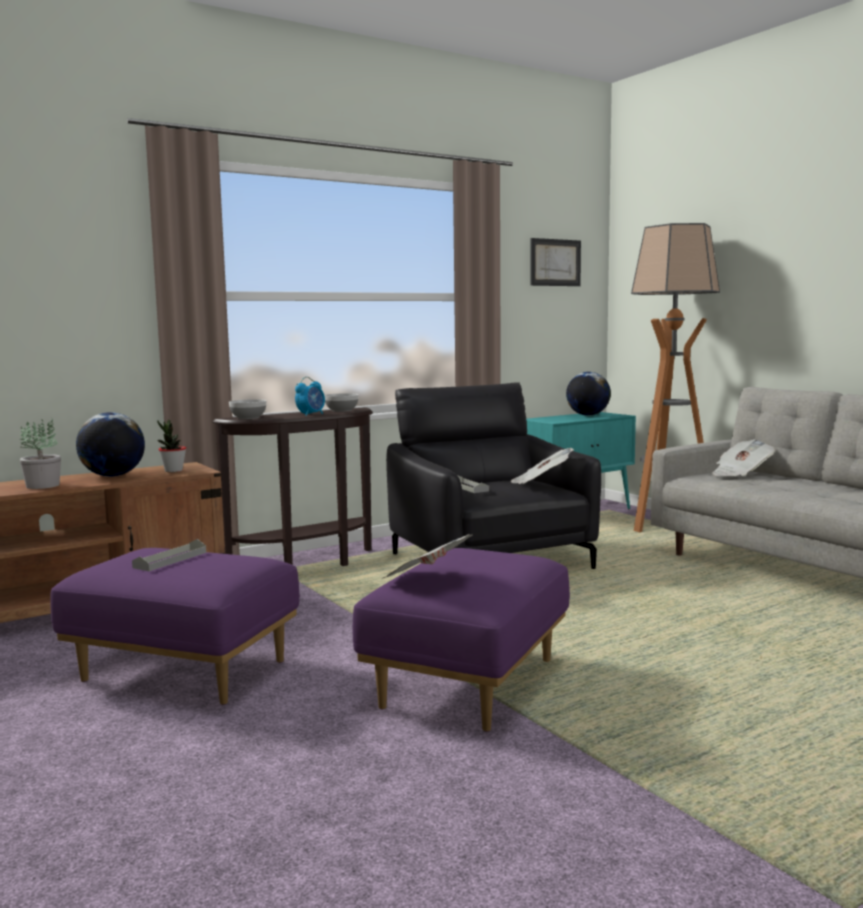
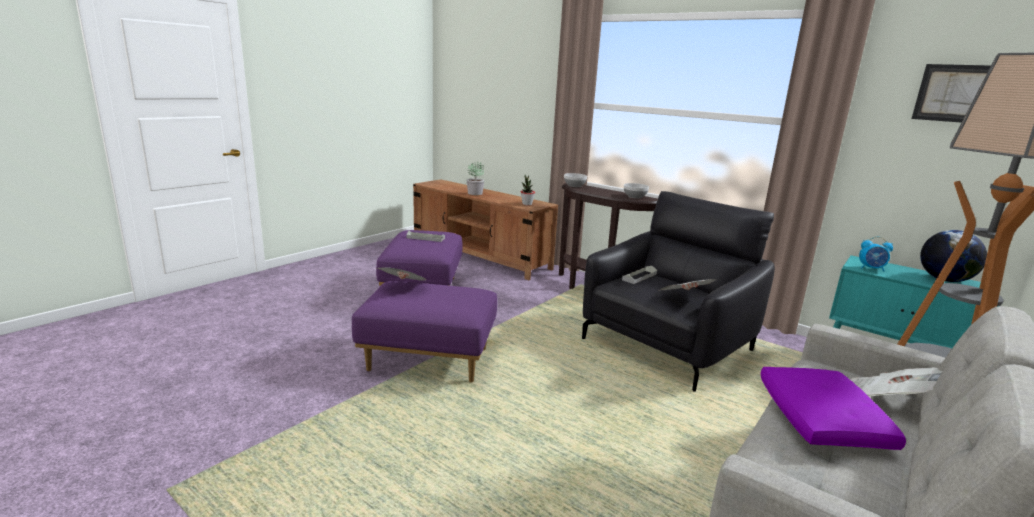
camera: 70 degrees right, 10 degrees up
globe [76,412,145,477] -> none
alarm clock [295,377,325,416] -> alarm clock moved to [859,236,893,272]
none -> purple pillow [761,367,906,450]

